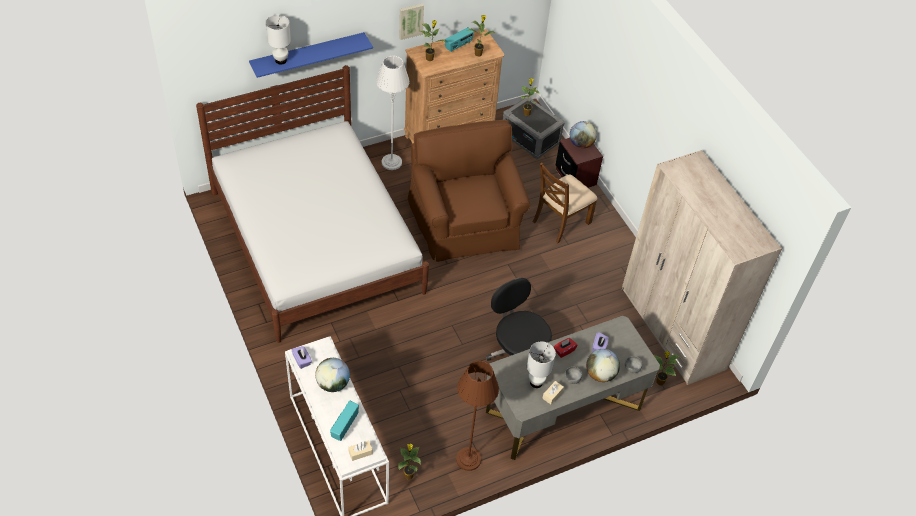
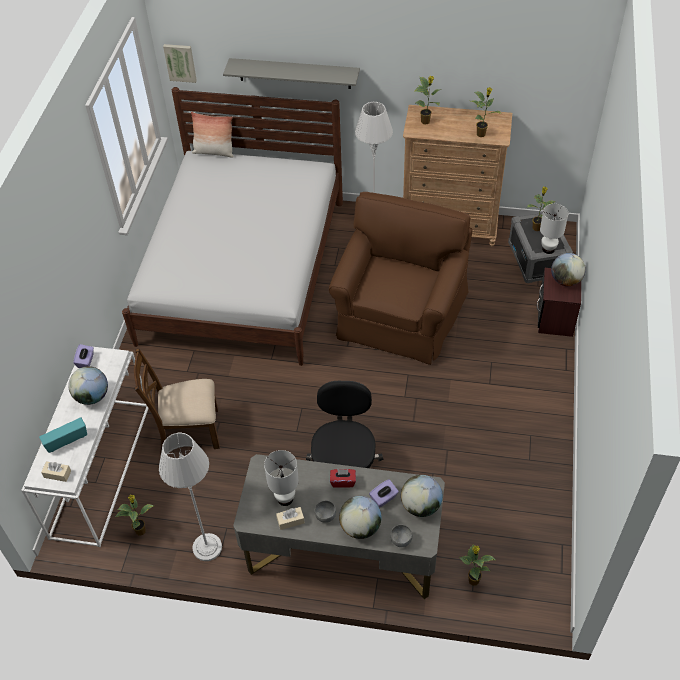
camera: 40 degrees right, 0 degrees up
blue shelf [249,32,373,78] -> grey shelf [223,58,360,89]
white table lamp [266,15,291,65] -> white table lamp moved to [540,204,569,254]
picture [399,3,424,40] -> picture moved to [163,44,197,83]
radio [445,27,474,52] -> none
brown floor lamp [456,361,499,471] -> grey floor lamp [159,432,222,561]
brown chair [533,162,598,244] -> brown chair moved to [134,349,220,453]
beige wardrobe [622,150,782,385] -> none
none -> pillow [191,112,234,158]
none -> globe [401,475,443,517]

